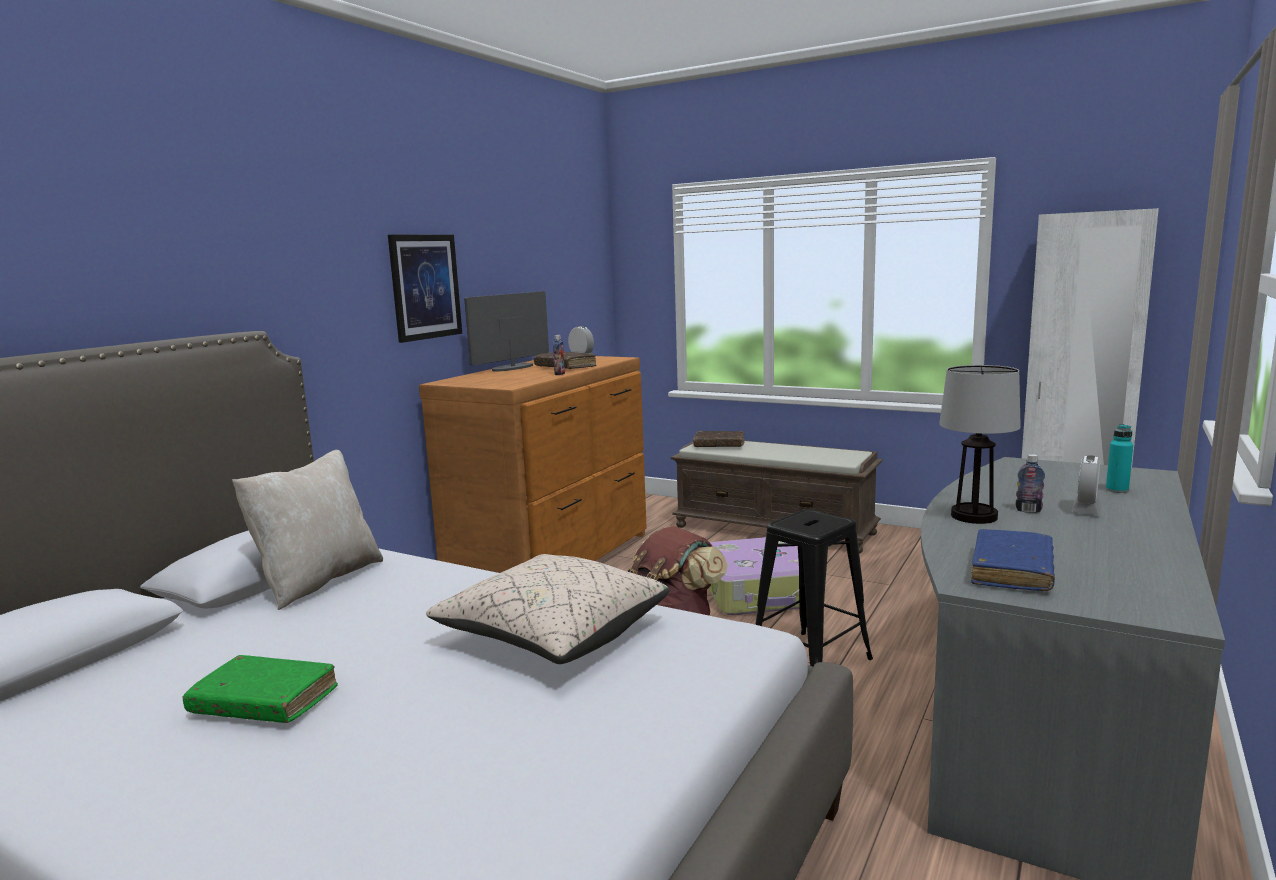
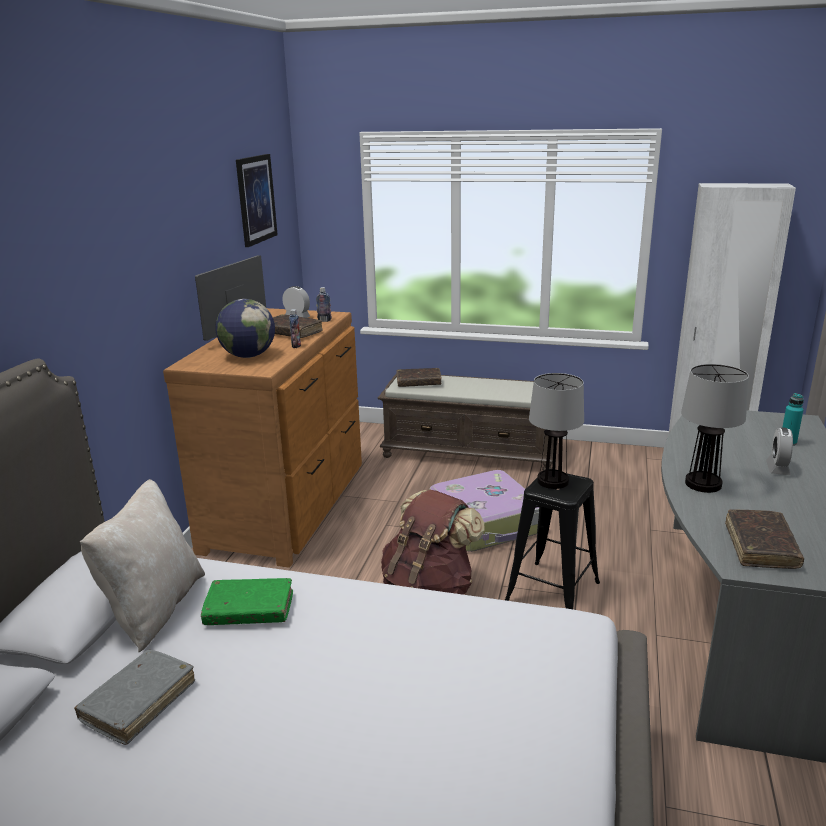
camera: 15 degrees left, 10 degrees up
green book [183,655,338,723] -> green book moved to [201,578,293,625]
picture [388,235,462,343] -> picture moved to [236,154,278,247]
beige pillow [426,554,670,664] -> none
blue book [971,529,1055,591] -> brown book [725,509,804,569]
bottle [1015,454,1045,513] -> bottle moved to [316,287,332,322]
none -> grey book [74,650,195,745]
none -> globe [215,299,275,358]
none -> table lamp [529,373,584,489]

